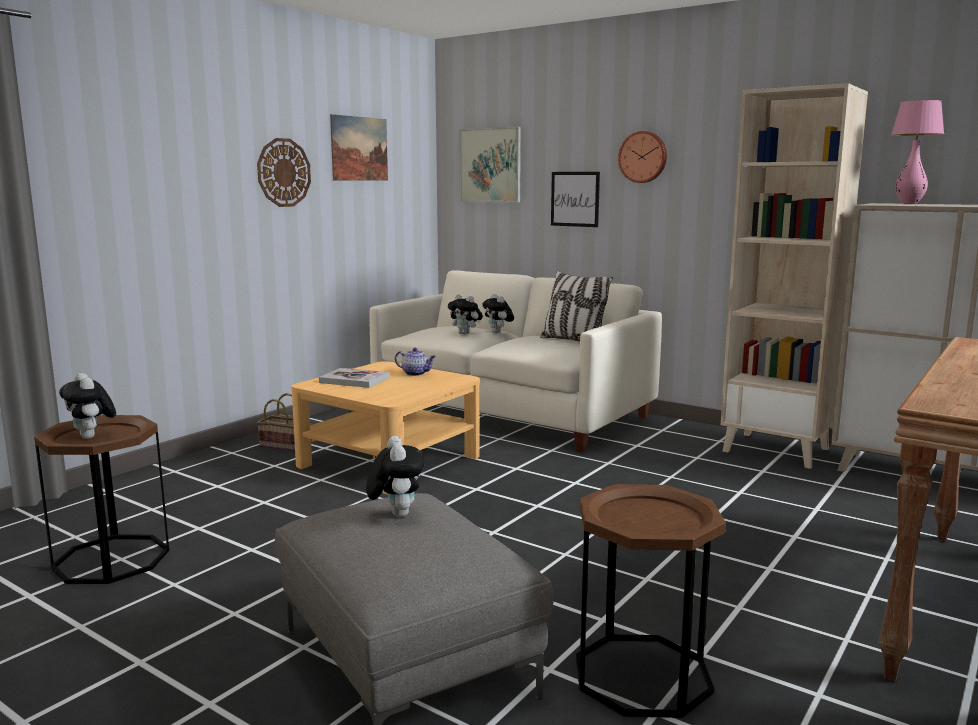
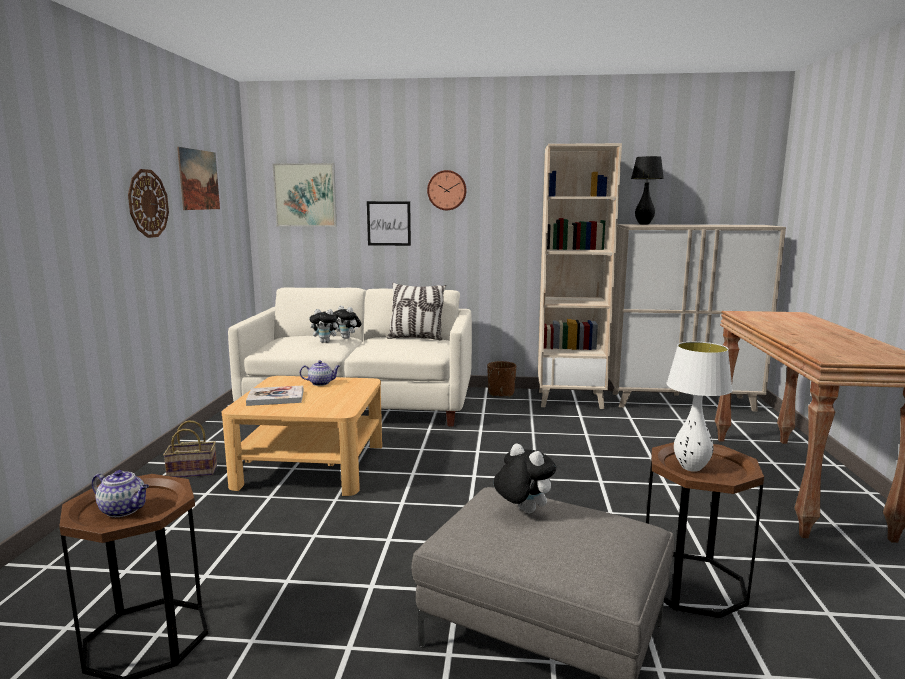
camera: 30 degrees left, 0 degrees up
plush toy [59,373,116,439] -> teapot [92,470,149,517]
pink table lamp [891,100,944,204] -> black table lamp [631,156,664,225]
none -> brown planter [487,361,516,397]
none -> white table lamp [667,342,733,472]

